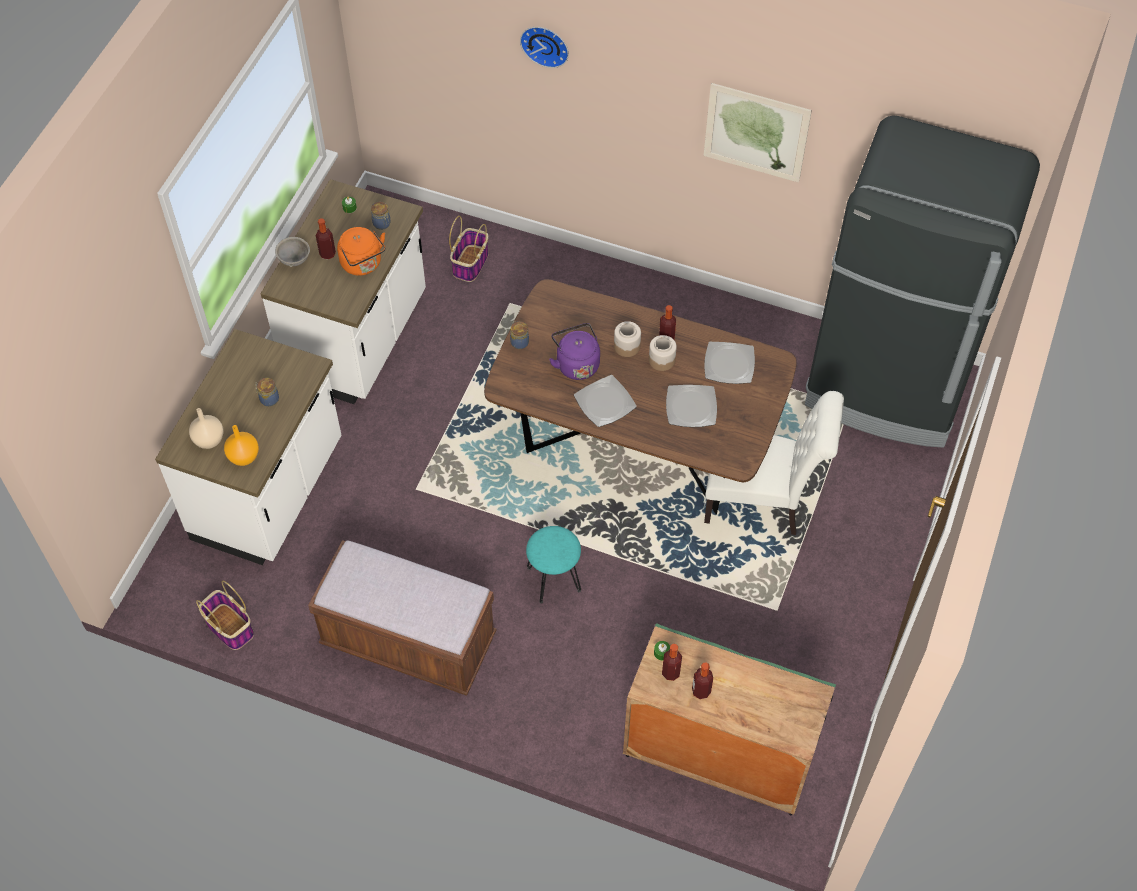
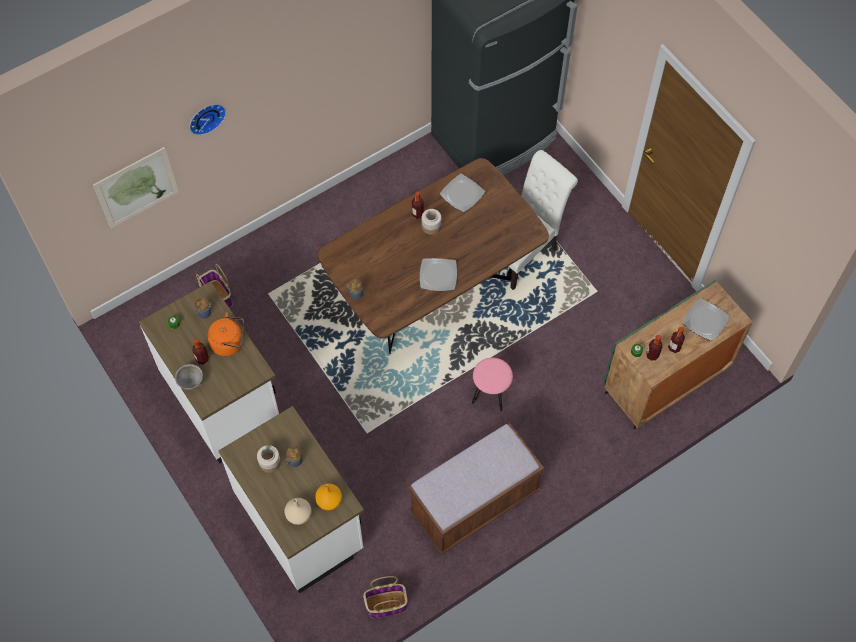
camera: 55 degrees left, 5 degrees up
turquoise stool [526,526,581,604] -> pink stool [472,358,513,413]
purple kettle [549,323,600,380] -> none
jar [614,321,641,357] -> jar moved to [257,445,281,473]
plate [666,385,717,427] -> plate moved to [682,298,730,341]
picture [704,83,812,183] -> picture moved to [93,147,179,228]

